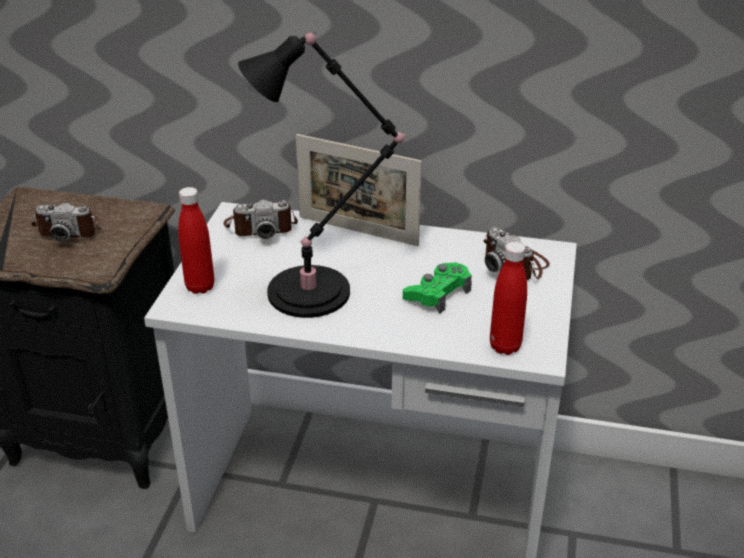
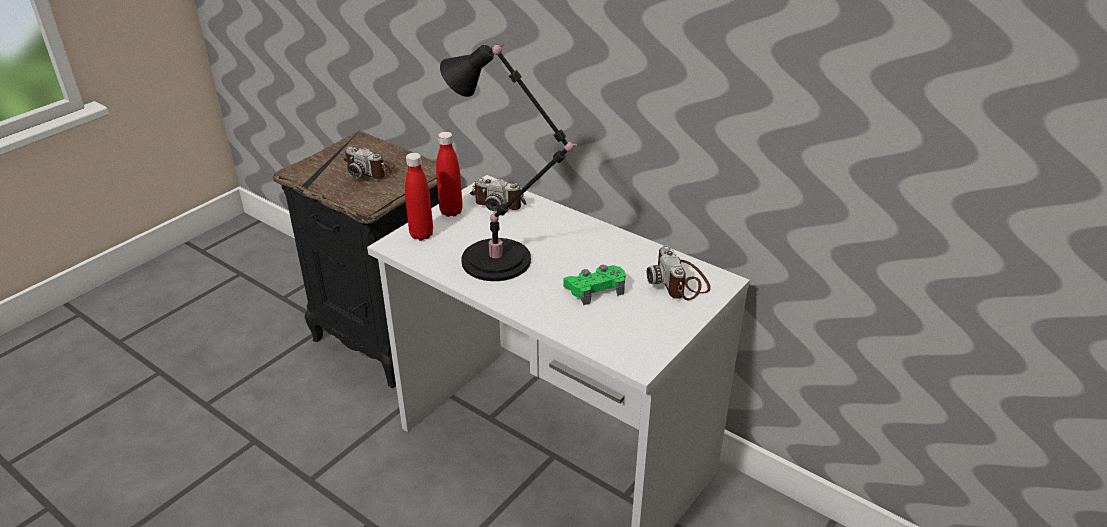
camera: 25 degrees right, 0 degrees up
picture frame [296,134,422,246] -> none
red bottle [490,242,527,355] -> red bottle moved to [436,132,463,217]

